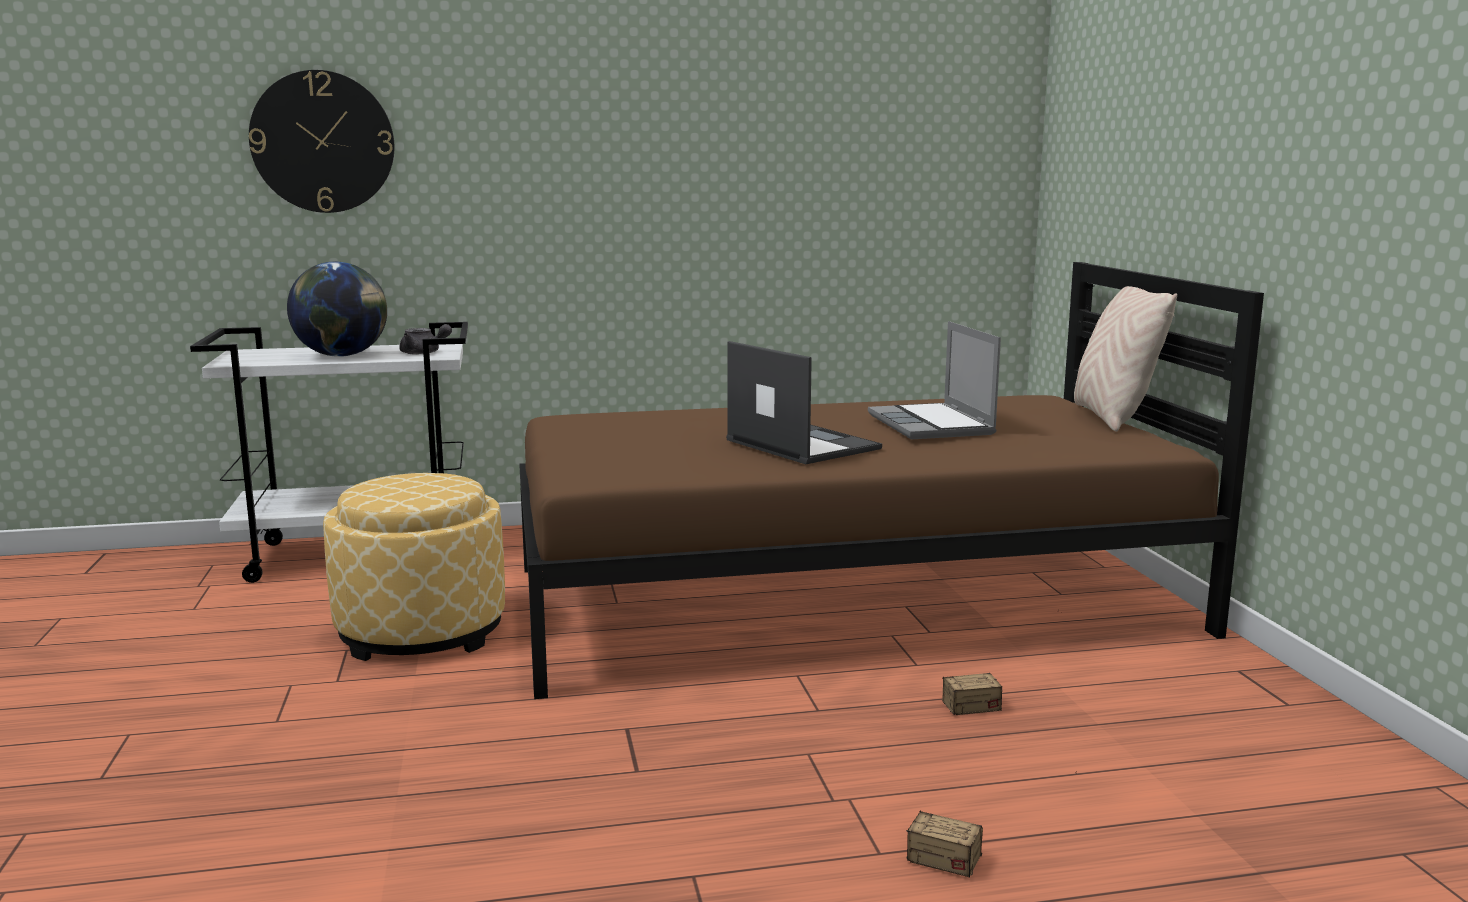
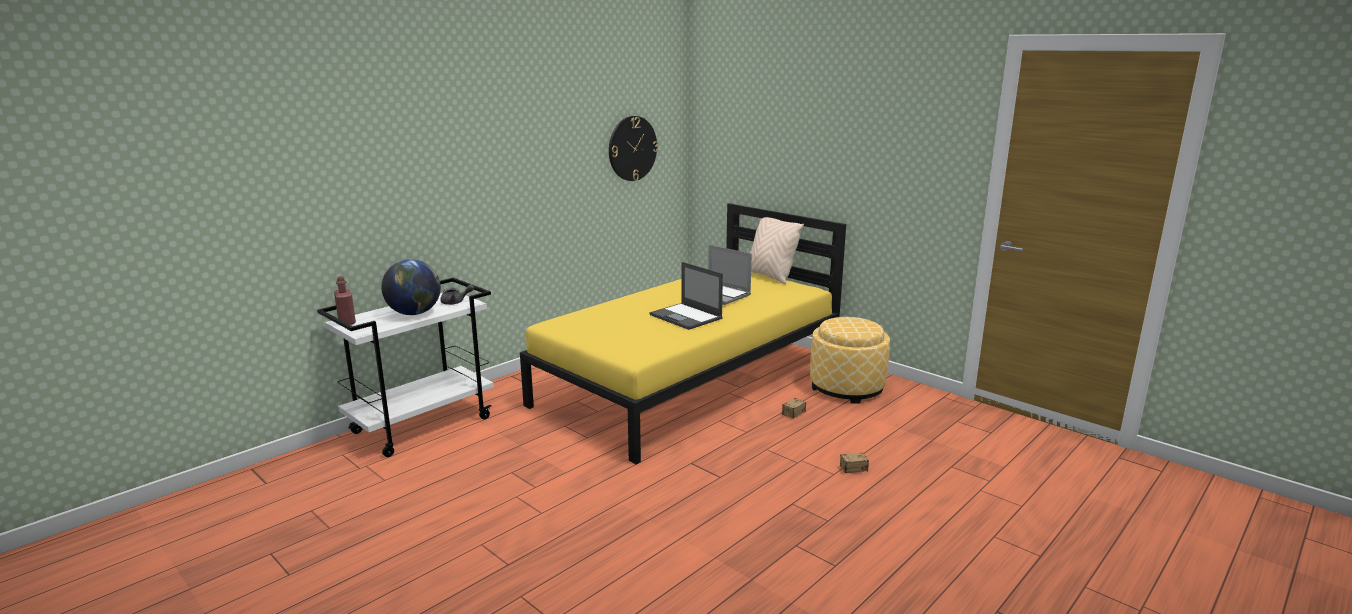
camera: 35 degrees left, 5 degrees up
wall clock [249,70,394,213] -> wall clock moved to [609,116,658,181]
ottoman [323,473,505,661] -> ottoman moved to [810,317,890,404]
brown bed [519,262,1264,699] -> yellow bed [520,203,846,464]
laptop [726,341,882,464] -> laptop turned 150 degrees counterclockwise [649,262,723,330]
none -> red bottle [334,276,356,325]

